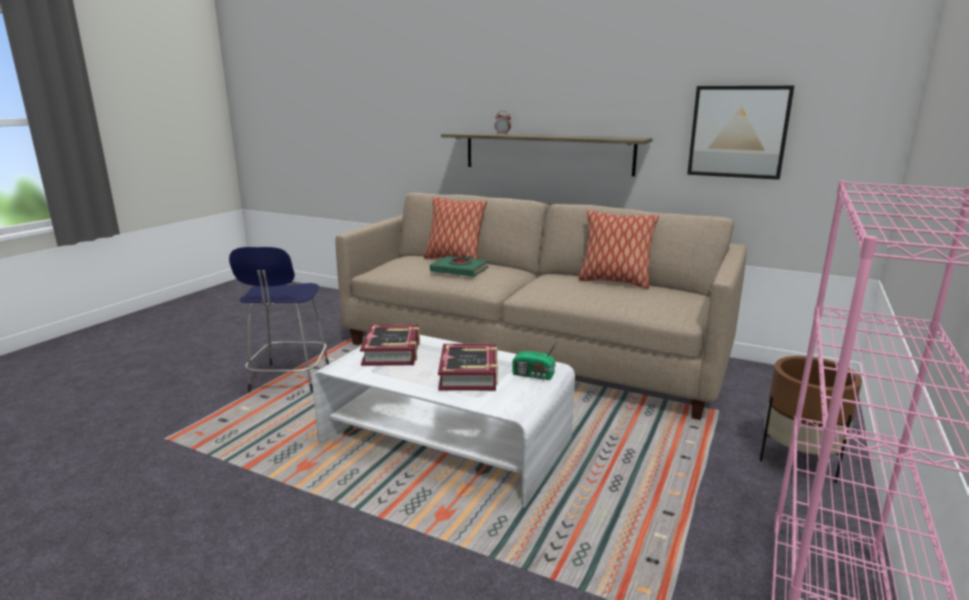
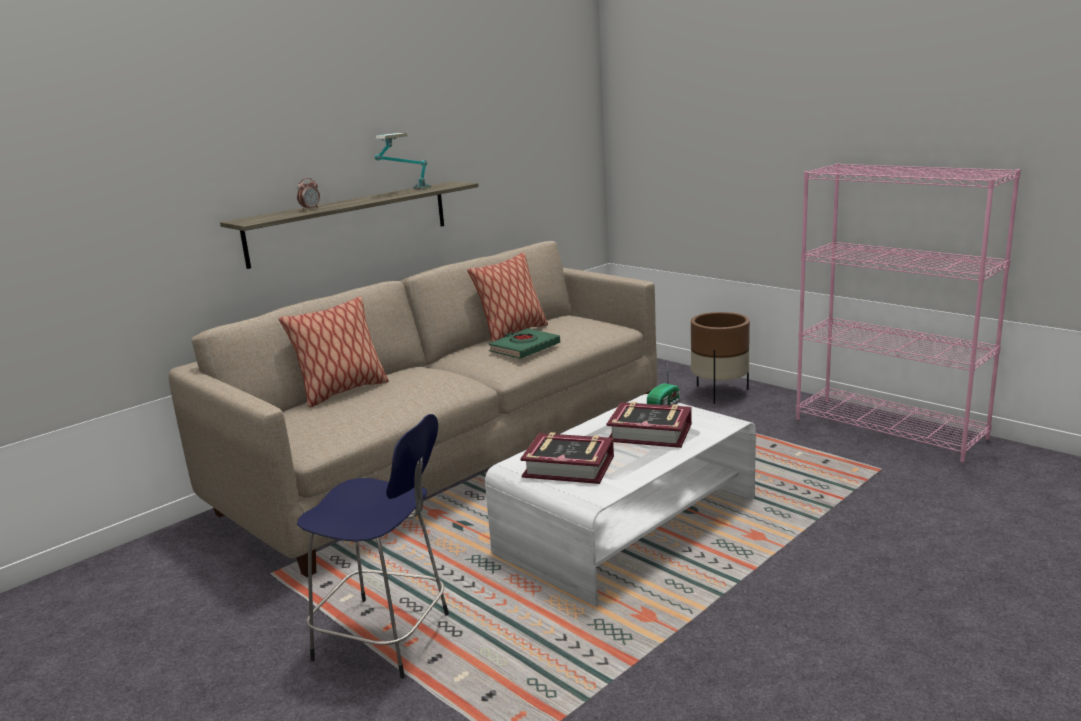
camera: 70 degrees left, 0 degrees up
green book [430,256,489,277] -> green book moved to [489,328,560,359]
picture [687,86,794,180] -> none
none -> table lamp [375,133,431,190]

